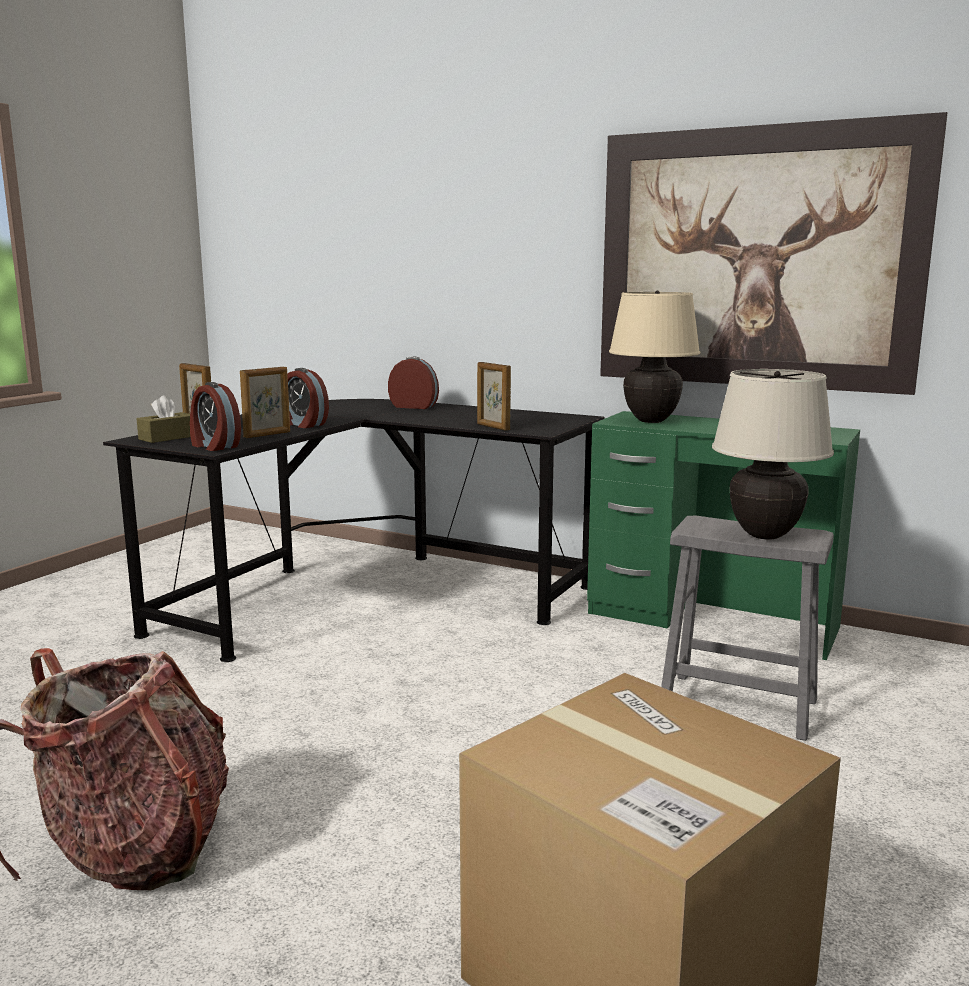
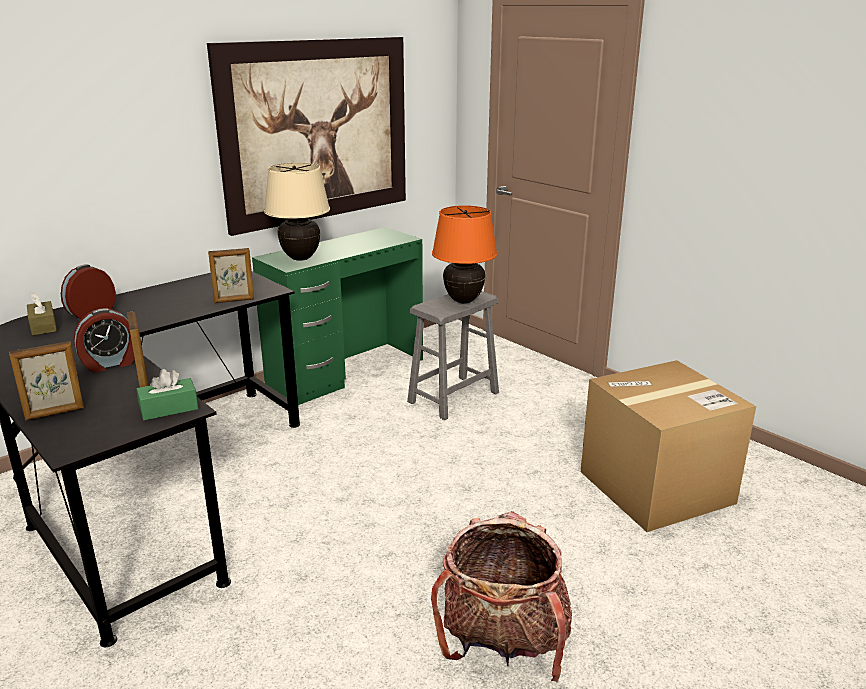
camera: 70 degrees left, 10 degrees up
brown tissue box [137,395,191,443] -> brown tissue box moved to [27,293,57,335]
alarm clock [190,382,241,451] -> green tissue box [137,369,198,420]
beige table lamp [712,369,834,540] -> orange table lamp [432,205,497,303]

